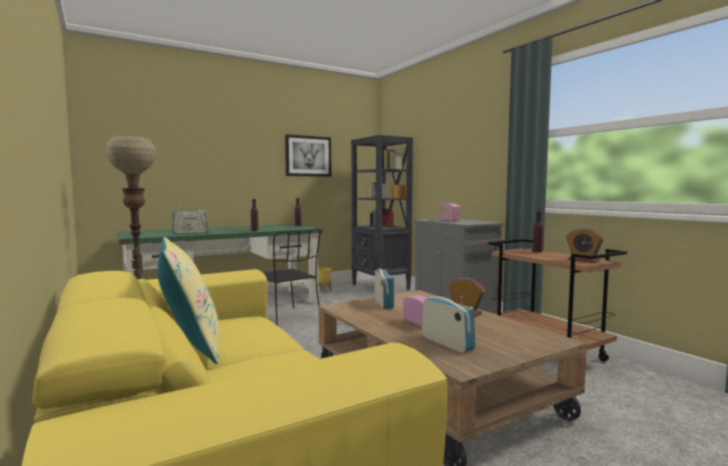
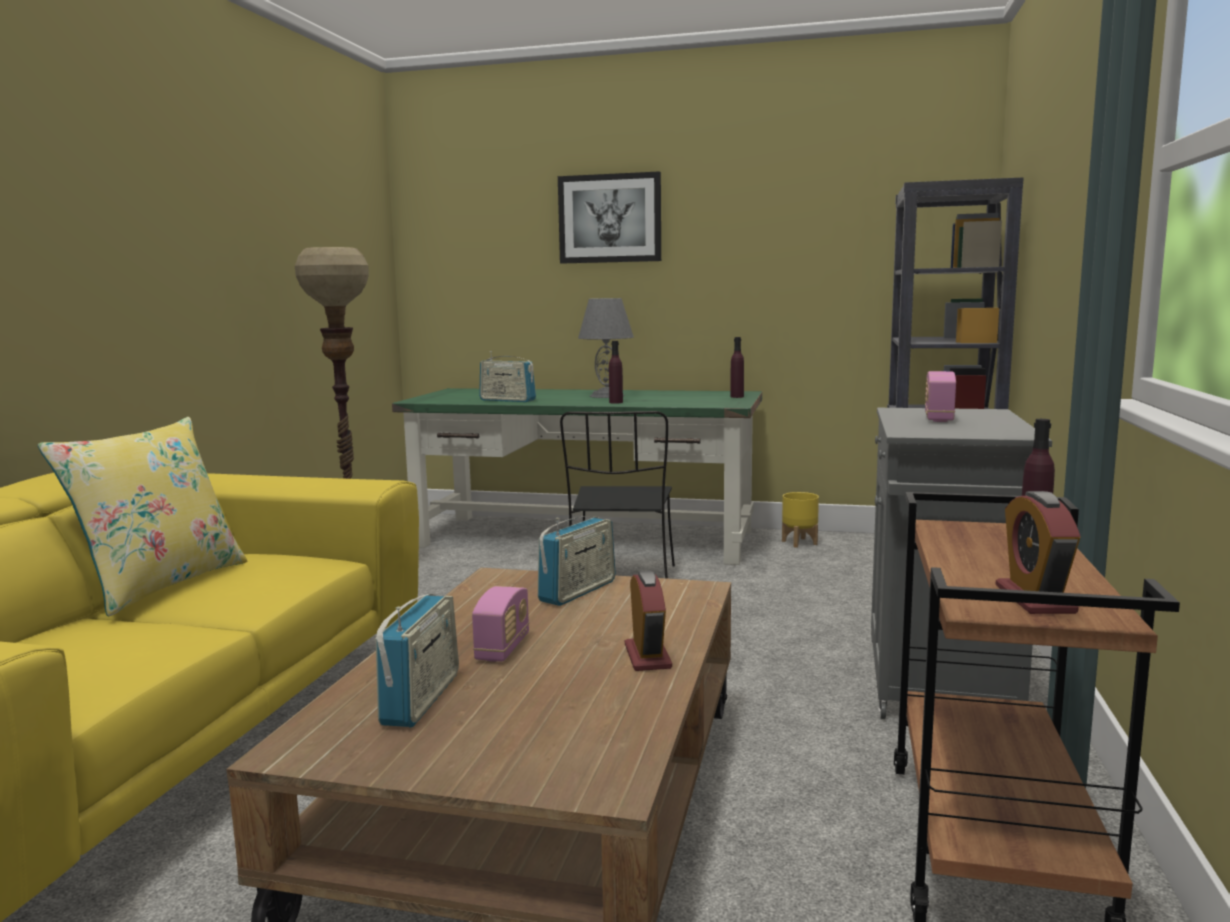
camera: 45 degrees right, 5 degrees up
picture [285,134,331,177] -> picture moved to [558,171,661,264]
none -> grey table lamp [578,298,634,398]

